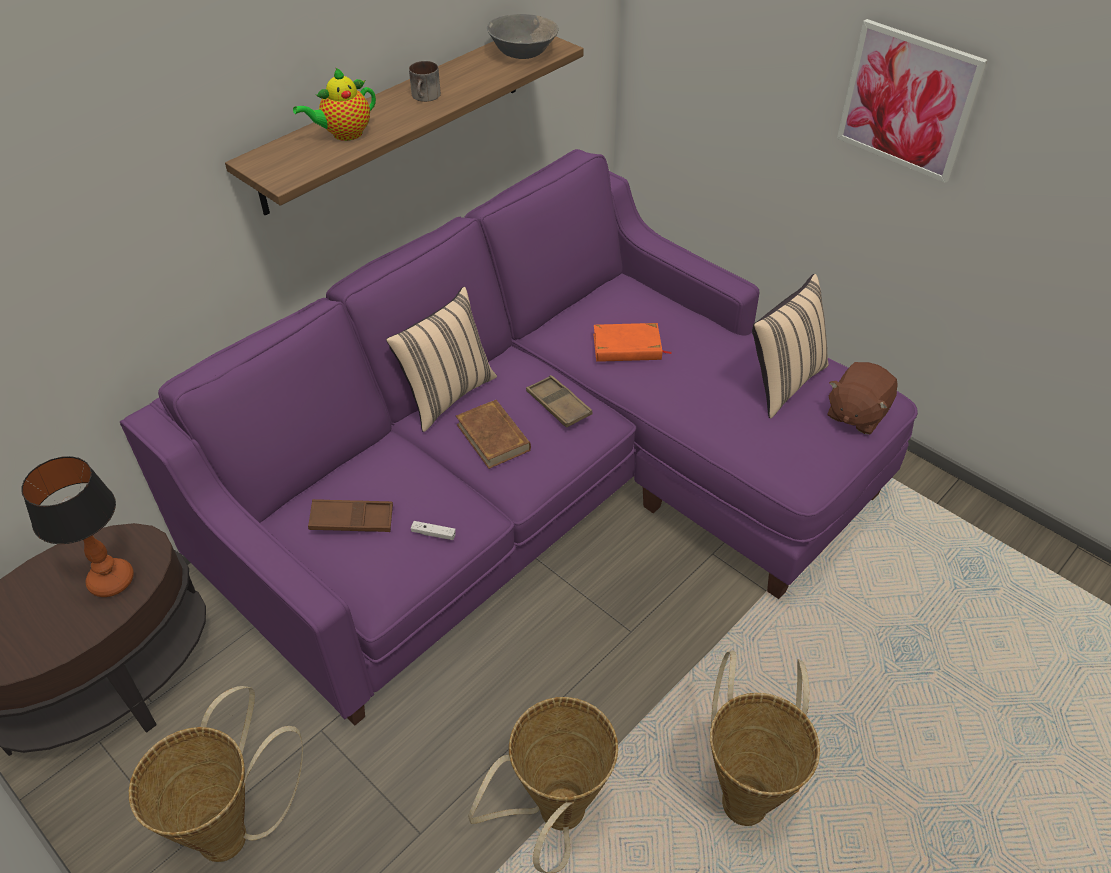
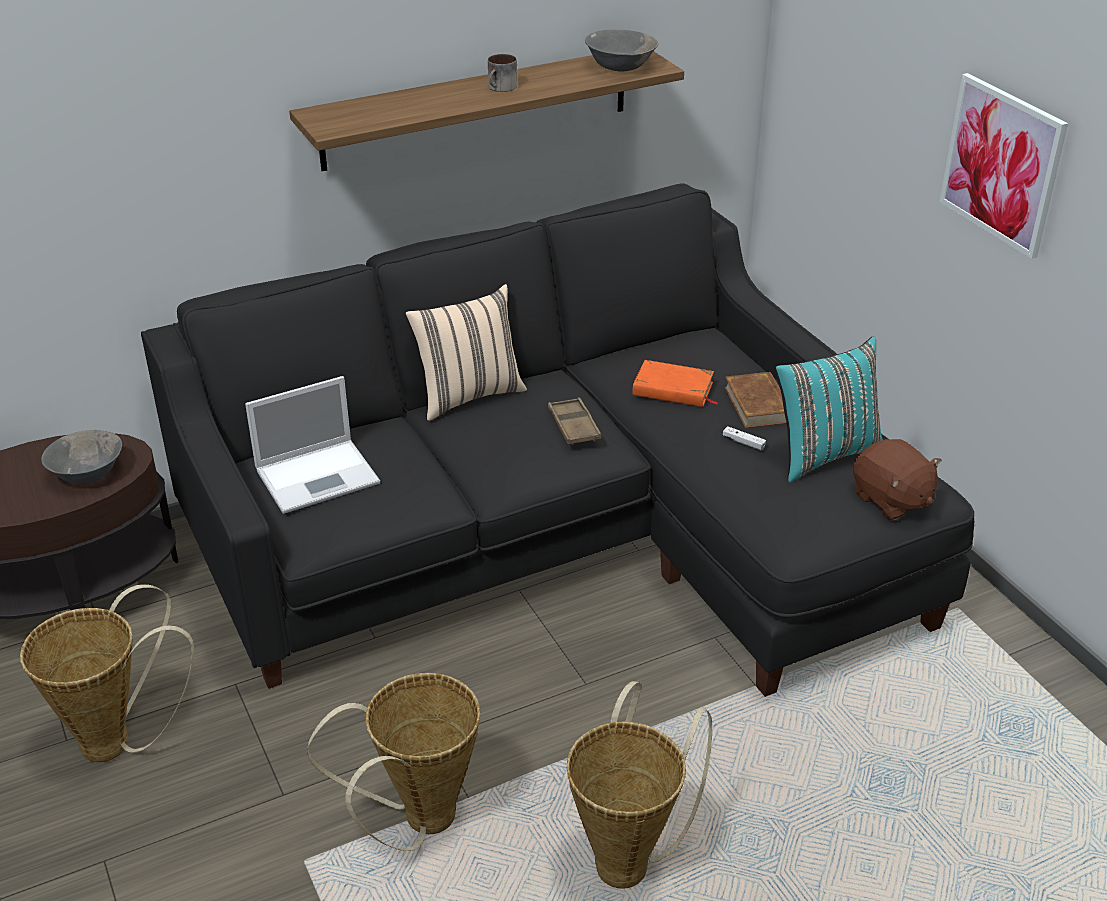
camera: 20 degrees right, 10 degrees down
table lamp [21,456,134,597] -> grey bowl [41,430,122,484]
purple sofa [120,149,918,726] -> black sofa [141,184,974,697]
teapot [293,67,376,141] -> none
brown tray [308,499,393,532] -> laptop [245,376,380,514]
white game controller [411,521,456,540] -> white game controller moved to [723,426,766,450]
brown book [456,400,531,469] -> brown book moved to [724,372,786,428]
beige pillow [752,274,829,419] -> turquoise pillow [775,336,883,483]
brown plush toy [827,362,898,435] -> brown plush toy turned 90 degrees counterclockwise [853,439,942,520]

